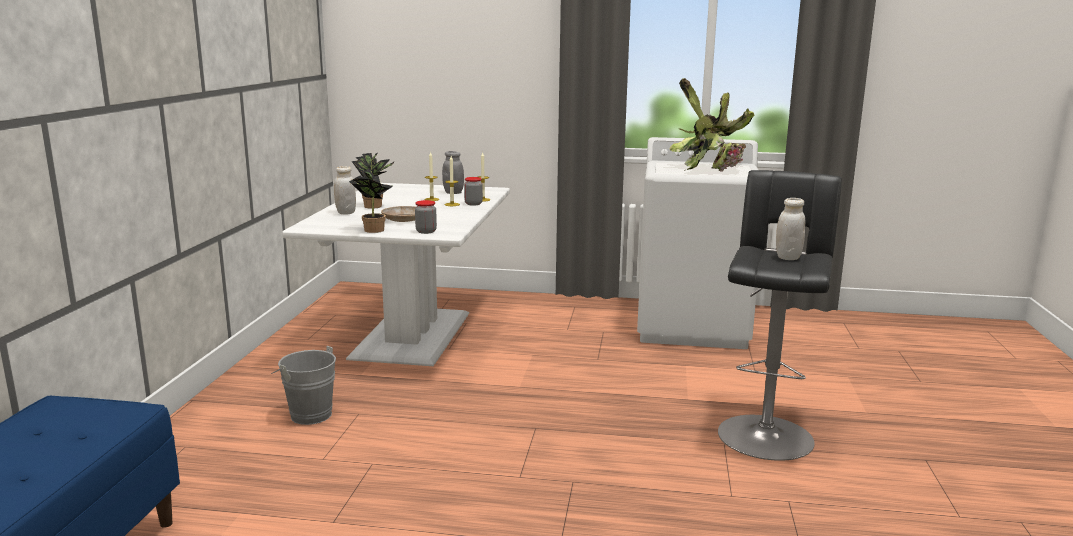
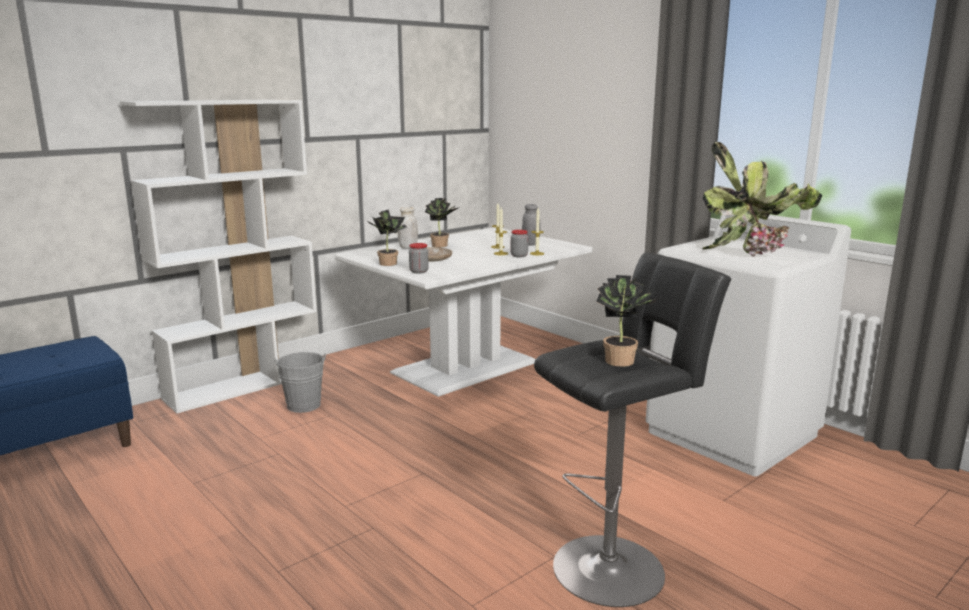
camera: 40 degrees right, 0 degrees up
white jar [776,198,805,260] -> potted plant [596,275,659,367]
none -> white bookcase [120,99,317,413]

